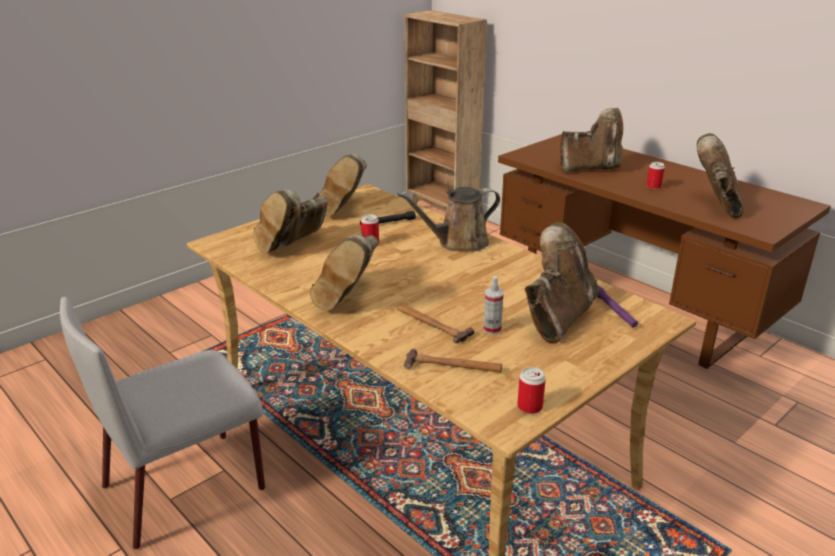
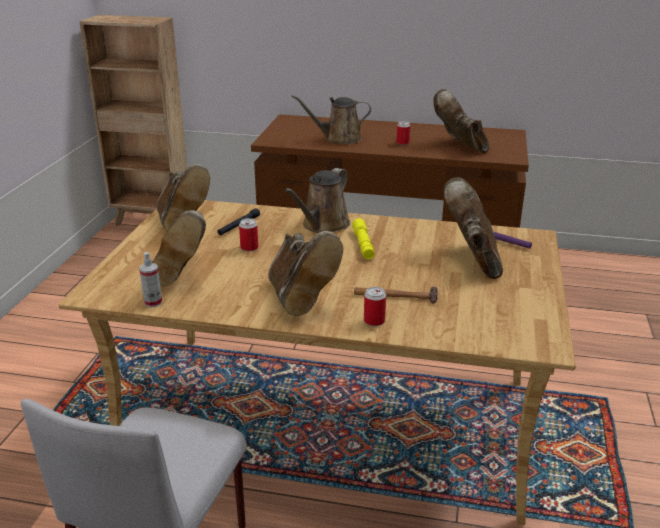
camera: 35 degrees left, 0 degrees up
hammer [404,349,502,373] -> none
spray bottle [483,276,503,335] -> spray bottle moved to [139,252,162,308]
can [517,367,546,414] -> can moved to [364,287,386,326]
brown boot [560,108,623,172] -> brown watering can [292,95,371,144]
none -> yellow flashlight [352,218,375,260]

